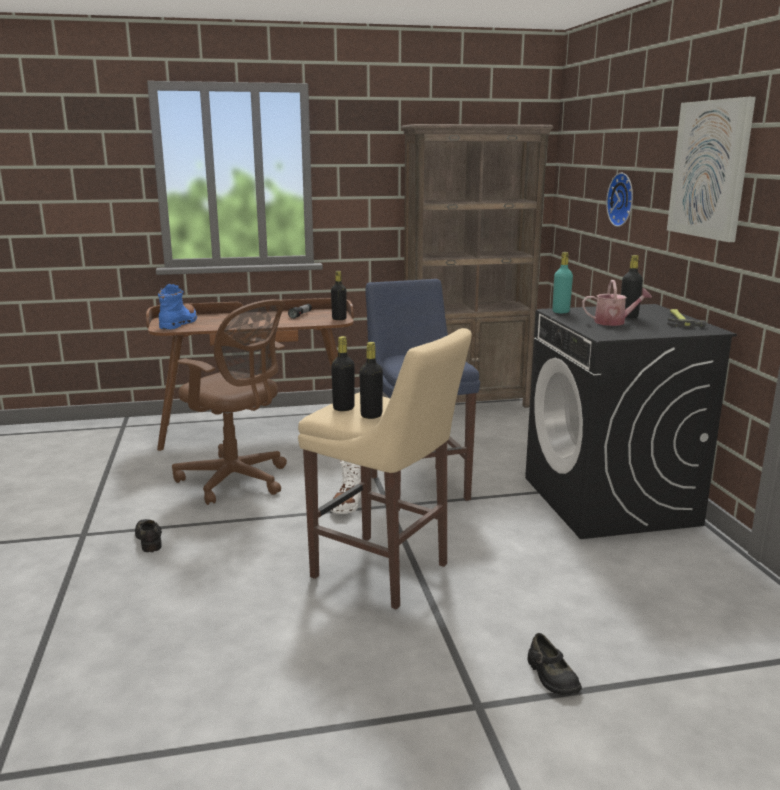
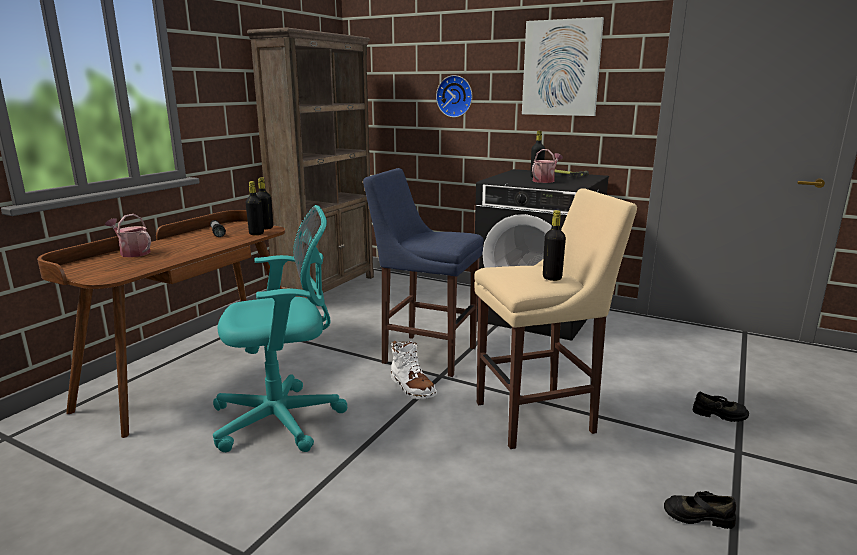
camera: 50 degrees left, 0 degrees up
black shoe [135,519,162,552] -> black shoe moved to [664,491,736,529]
blue boot [158,284,197,329] -> none
brown office chair [172,299,287,505] -> turquoise office chair [213,205,348,452]
black bottle [331,336,355,411] -> black bottle moved to [245,181,264,235]
turquoise bottle [552,252,573,313] -> none
none -> watering can [105,214,151,257]

